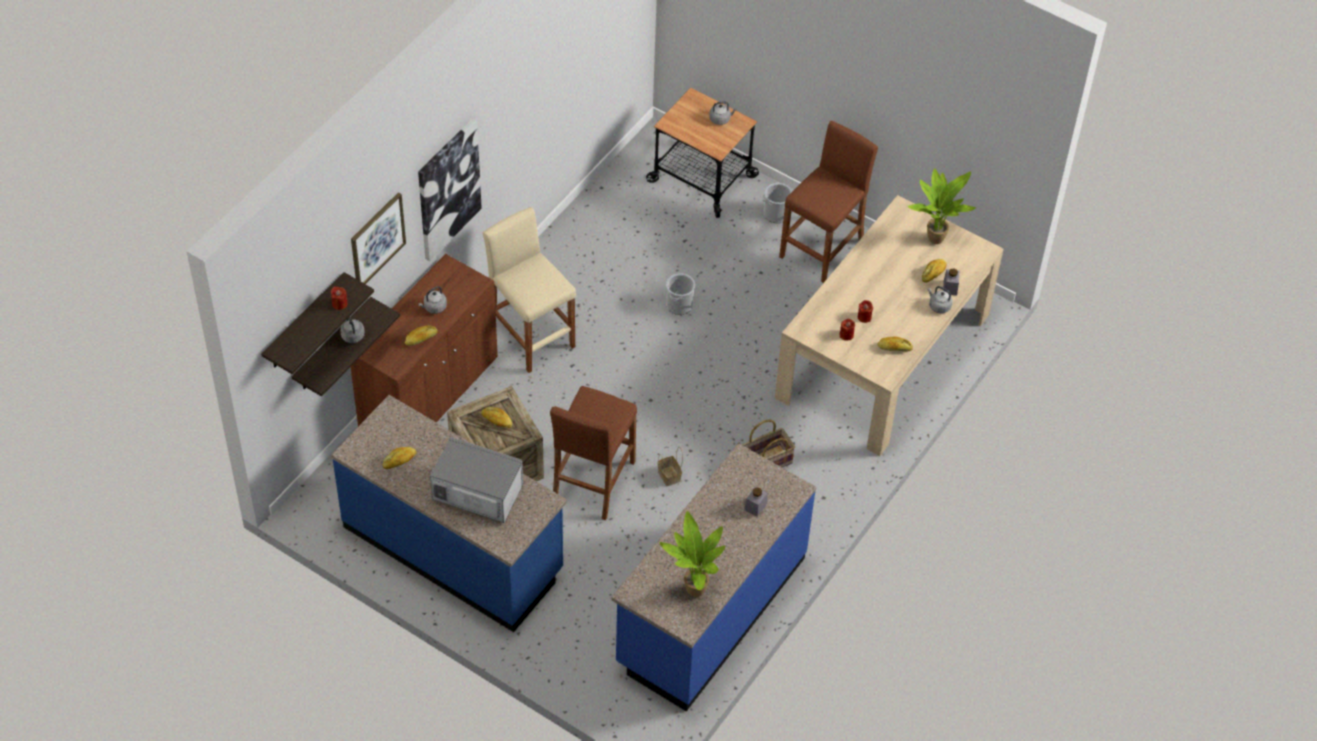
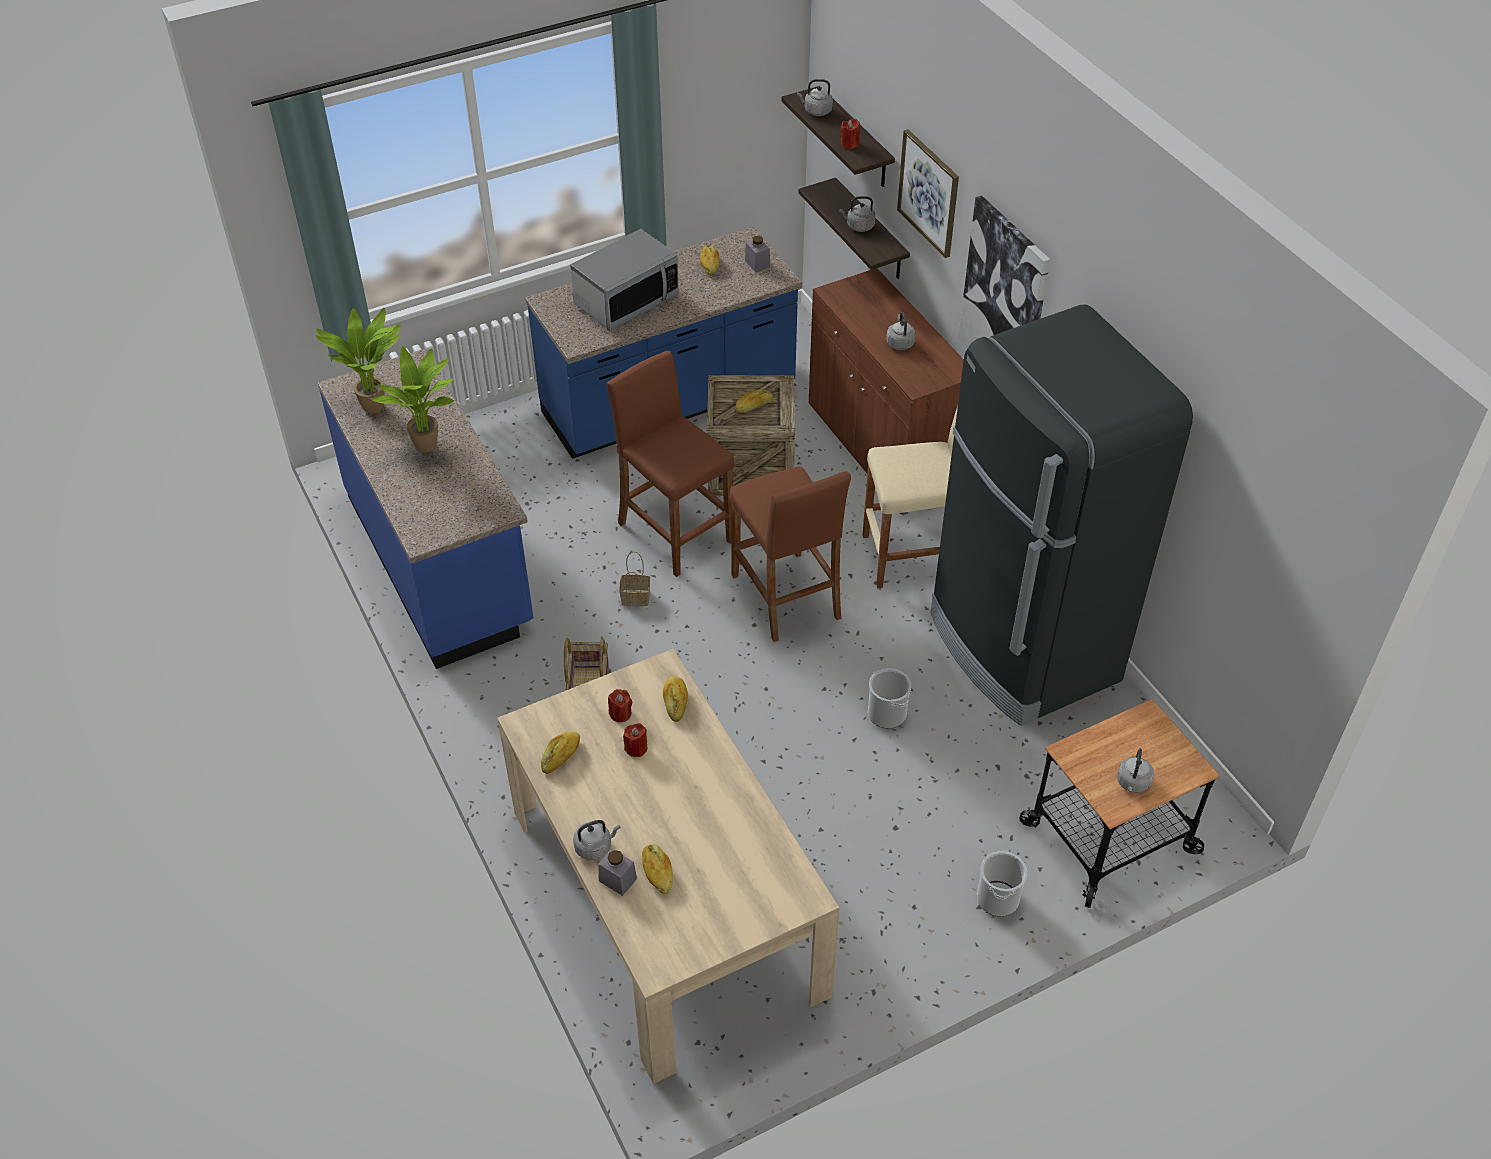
camera: 120 degrees right, 5 degrees down
bread [405,325,438,346] -> bread moved to [663,676,688,722]
grey jar [744,486,768,517] -> grey jar moved to [745,236,770,272]
brown stool [779,121,878,283] -> brown stool moved to [730,466,851,642]
potted plant [908,168,976,244] -> potted plant moved to [370,346,455,452]
none -> grey kettle [797,79,833,116]
none -> black fridge [930,304,1193,726]

